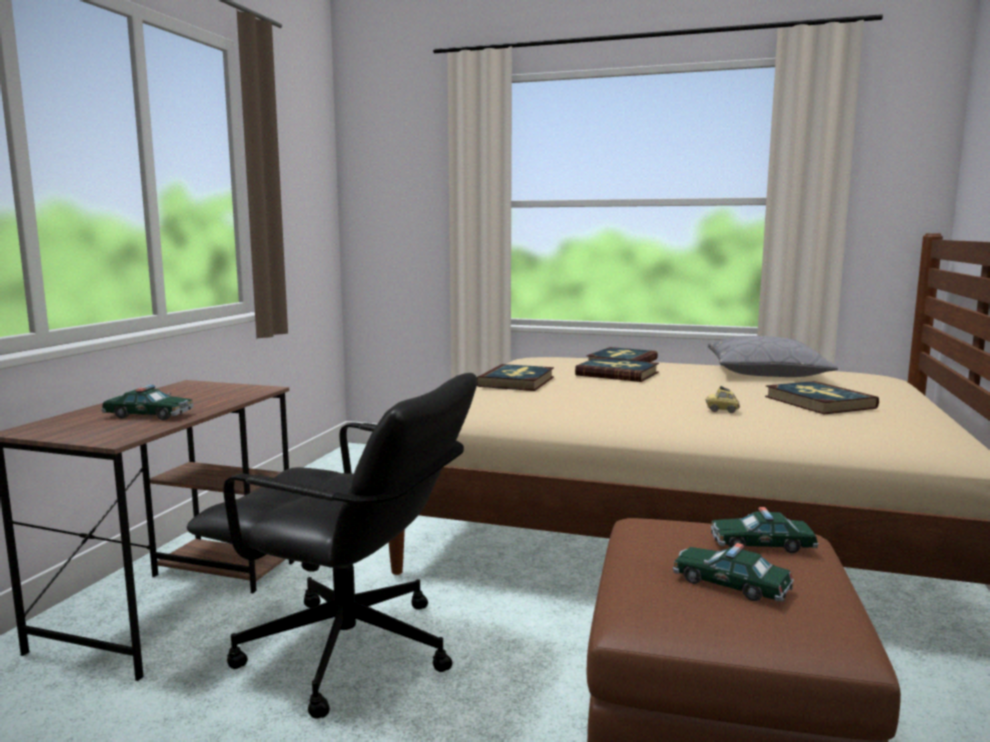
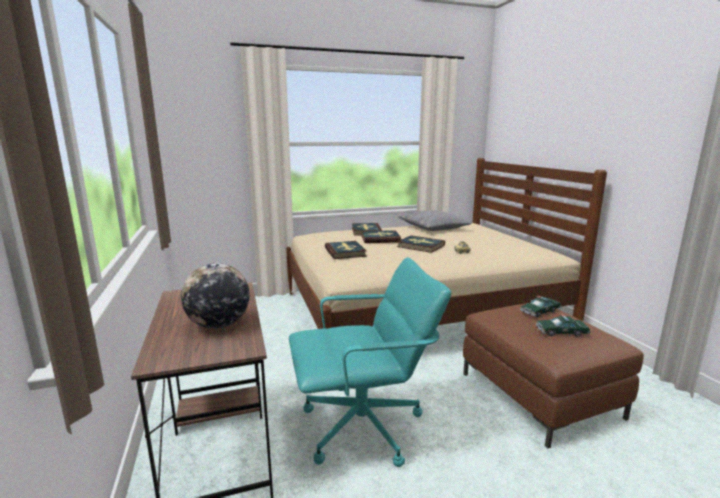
camera: 35 degrees left, 5 degrees up
toy car [101,385,194,420] -> globe [181,263,250,329]
black office chair [187,373,477,719] -> turquoise office chair [289,257,451,467]
book [765,381,879,414] -> book moved to [397,235,445,253]

